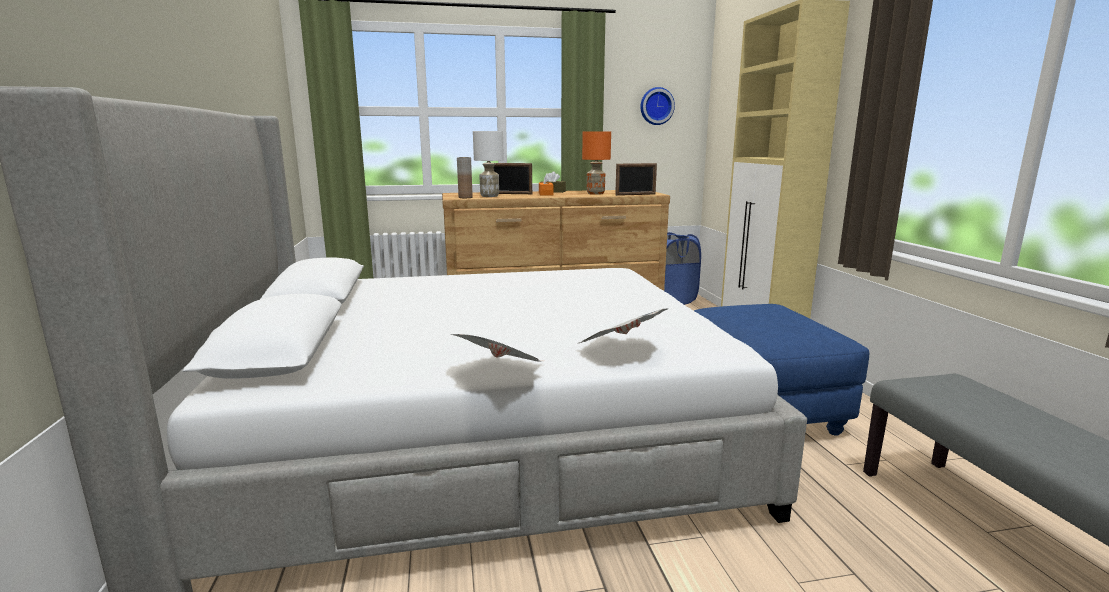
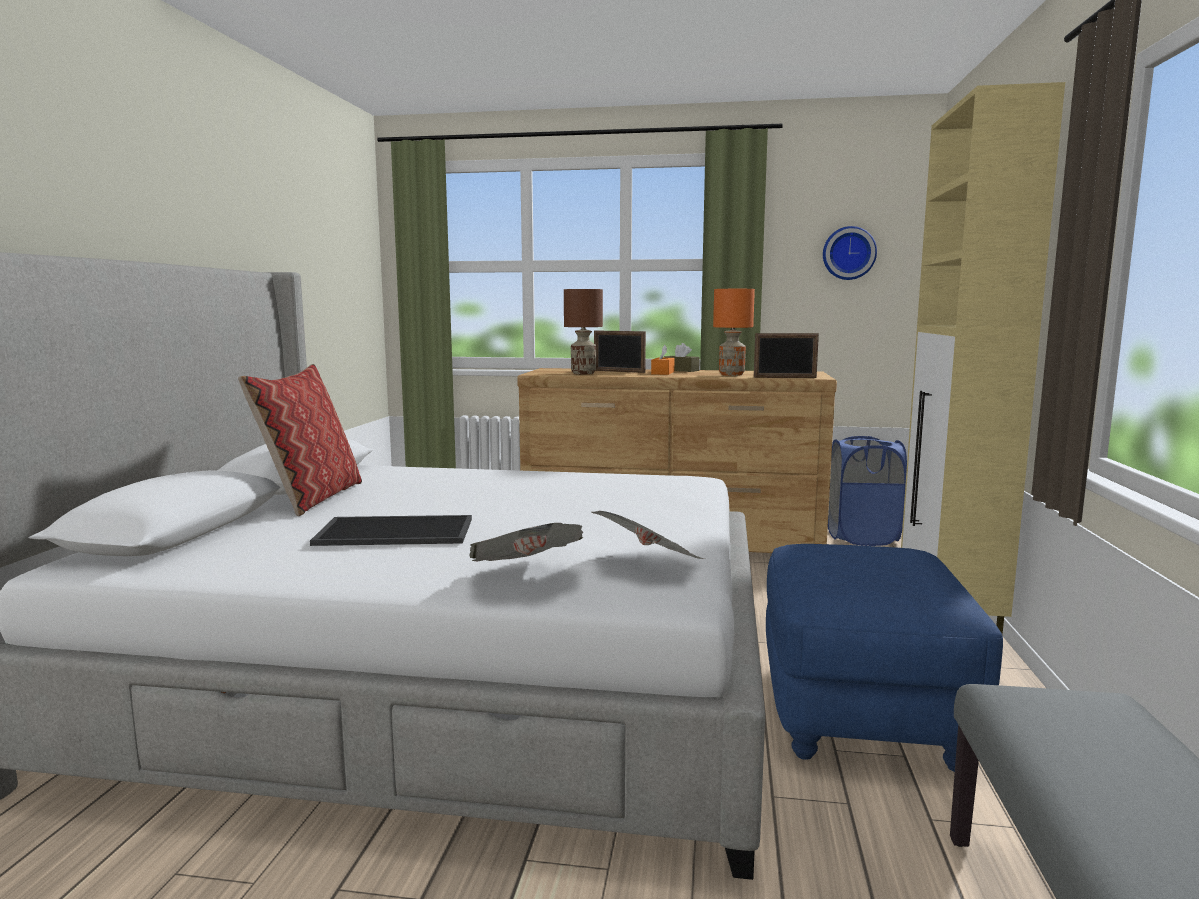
camera: 20 degrees right, 5 degrees down
newspaper [452,334,540,362] -> newspaper moved to [591,510,705,559]
brown vase [457,157,473,198] -> none
white table lamp [473,131,504,197] -> brown table lamp [564,289,603,374]
none -> pillow [238,364,362,516]
none -> tray [310,515,472,546]

